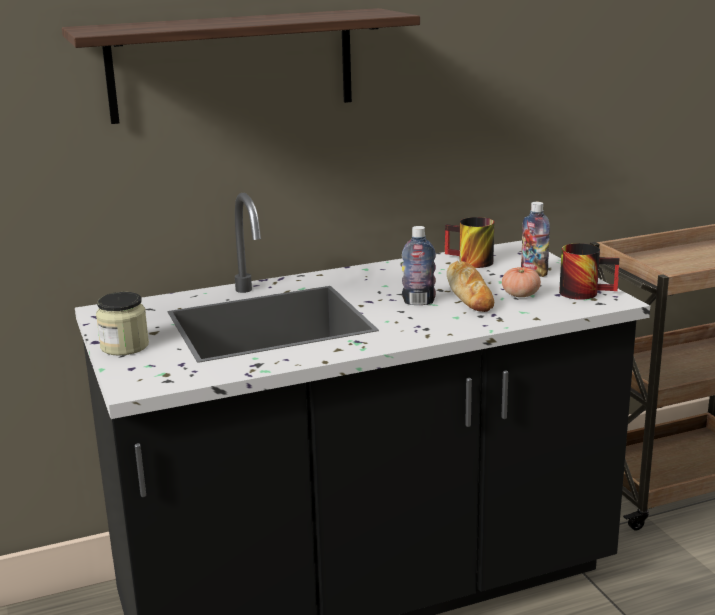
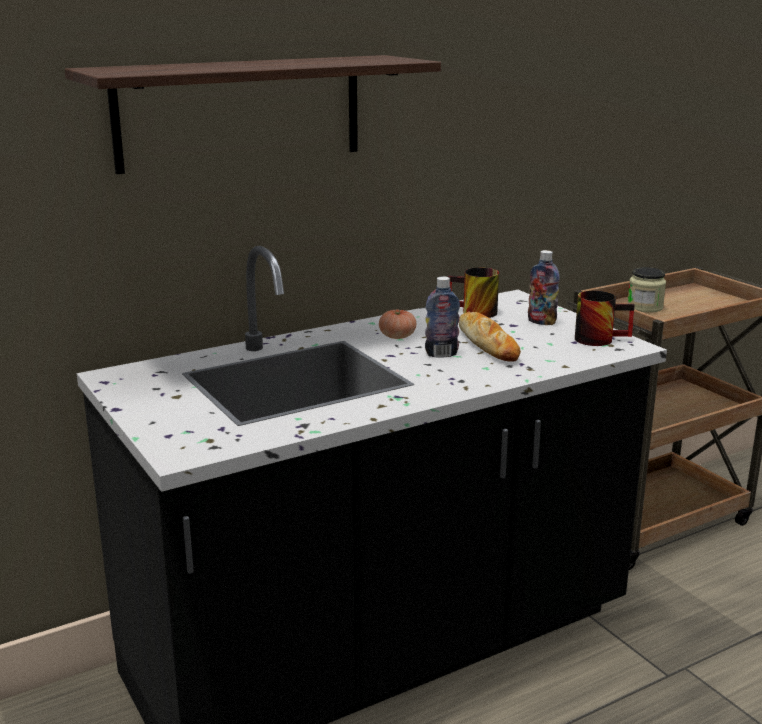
camera: 10 degrees left, 0 degrees up
jar [96,292,149,355] -> jar moved to [627,267,666,313]
tomato [502,267,541,297] -> tomato moved to [379,310,416,339]

